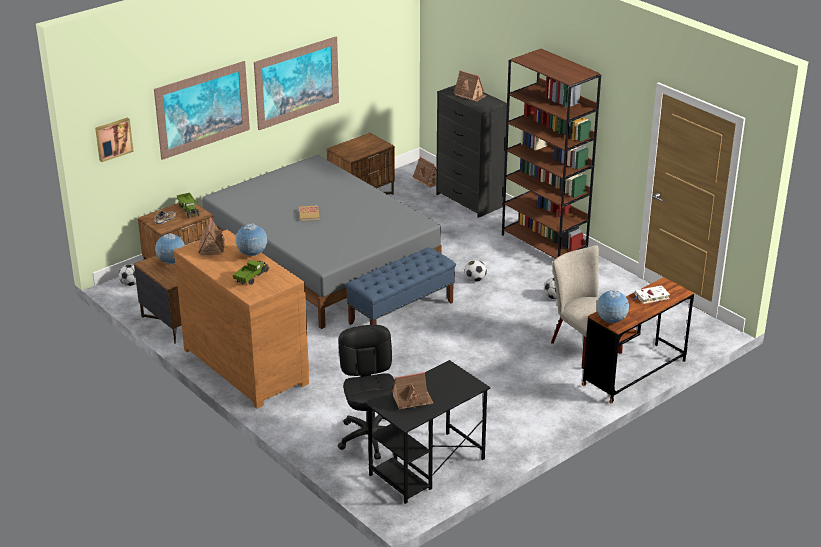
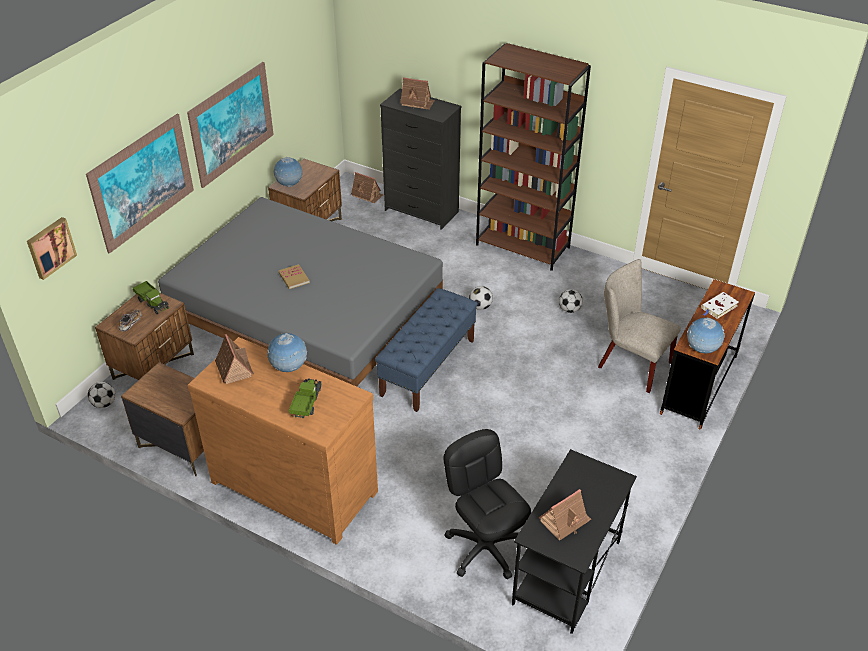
camera: 20 degrees left, 10 degrees up
globe [155,233,185,265] -> globe moved to [273,157,303,187]

